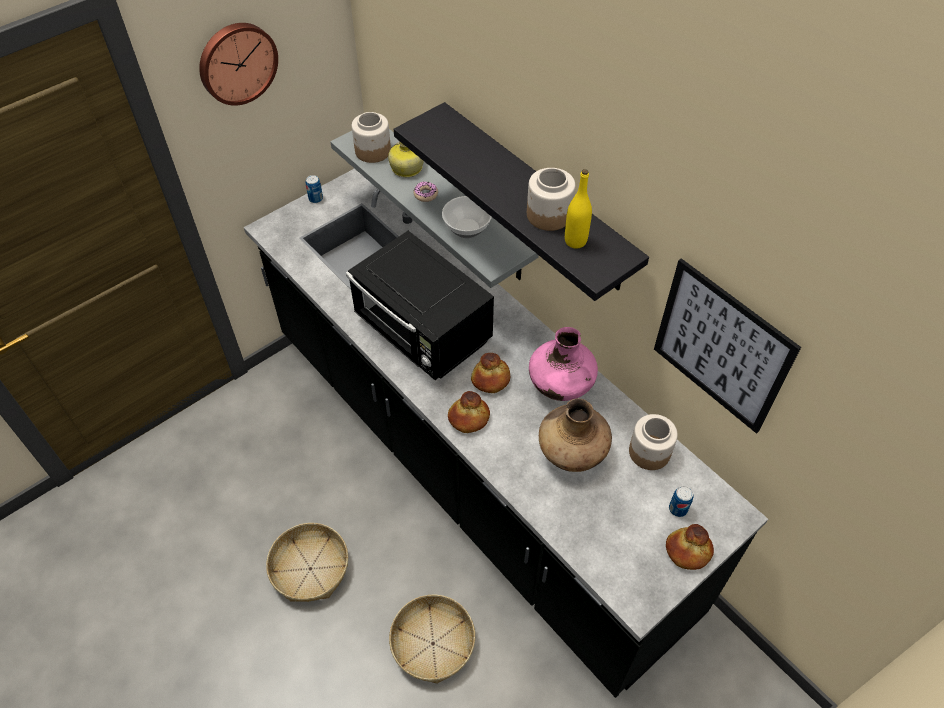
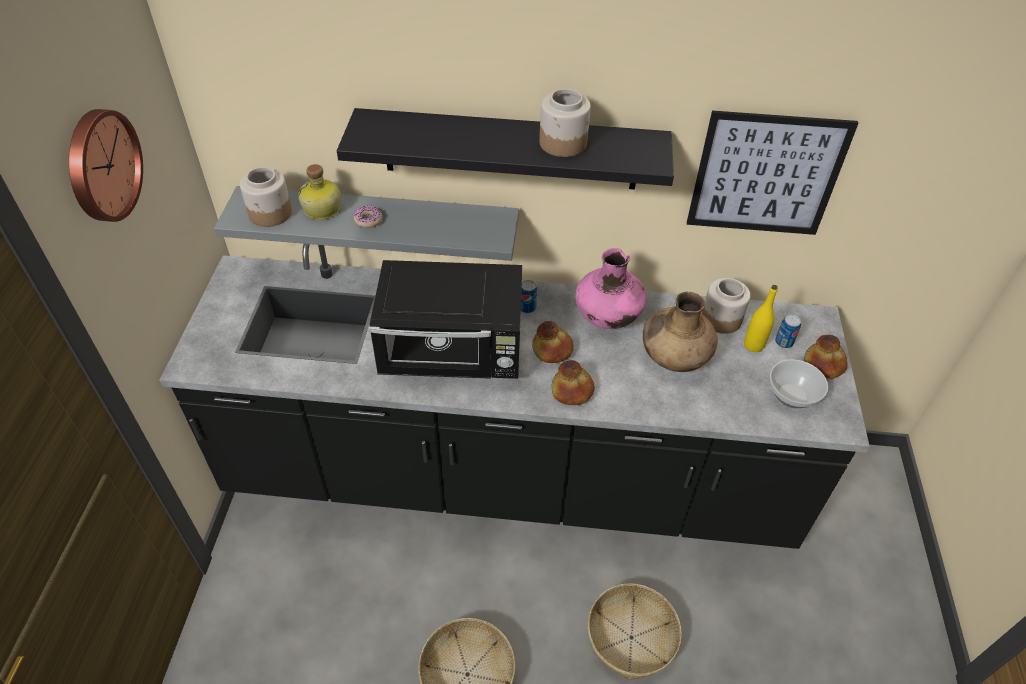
camera: 45 degrees left, 5 degrees down
can [306,175,323,203] -> can moved to [521,280,537,313]
bowl [442,196,492,238] -> bowl moved to [770,359,828,408]
yellow bottle [565,169,592,248] -> yellow bottle moved to [744,285,778,352]

